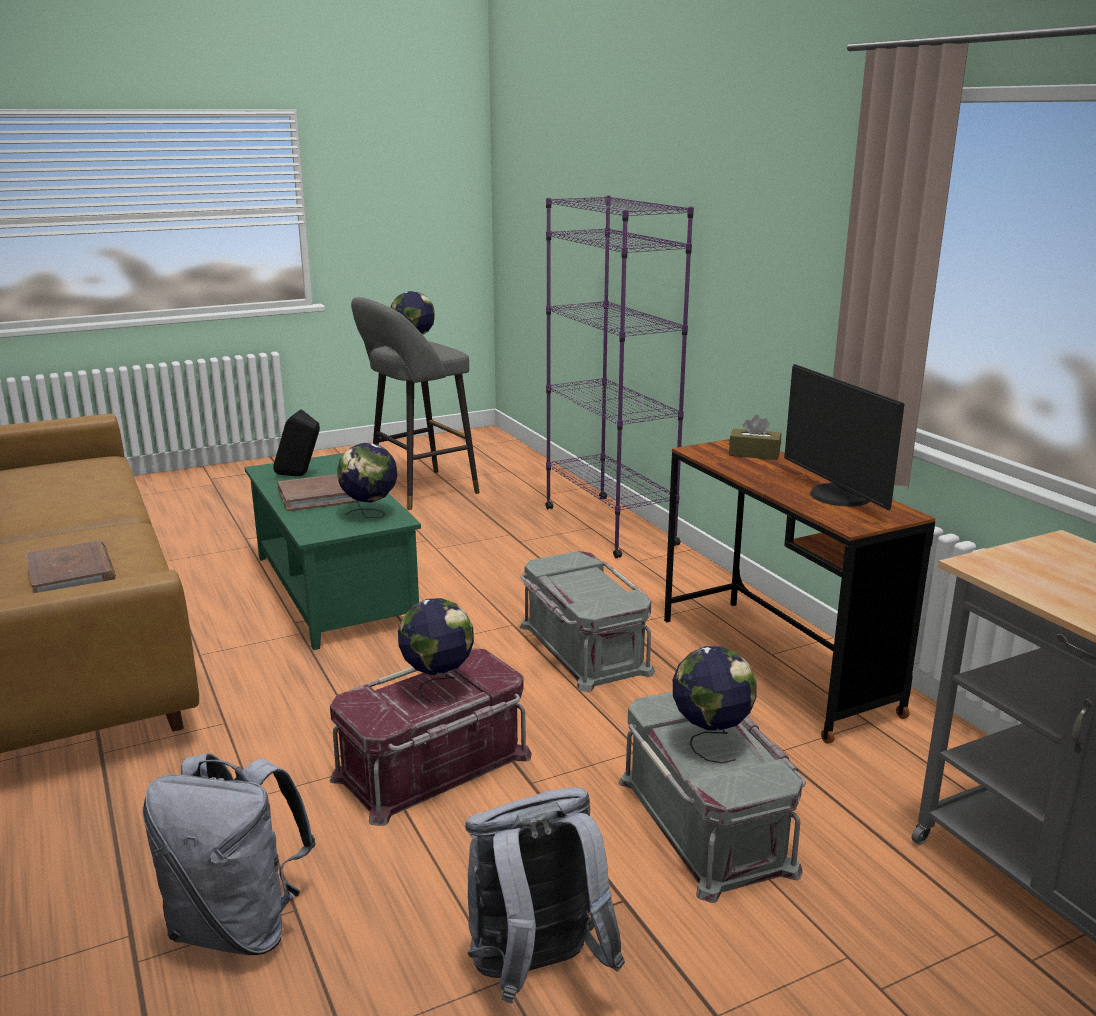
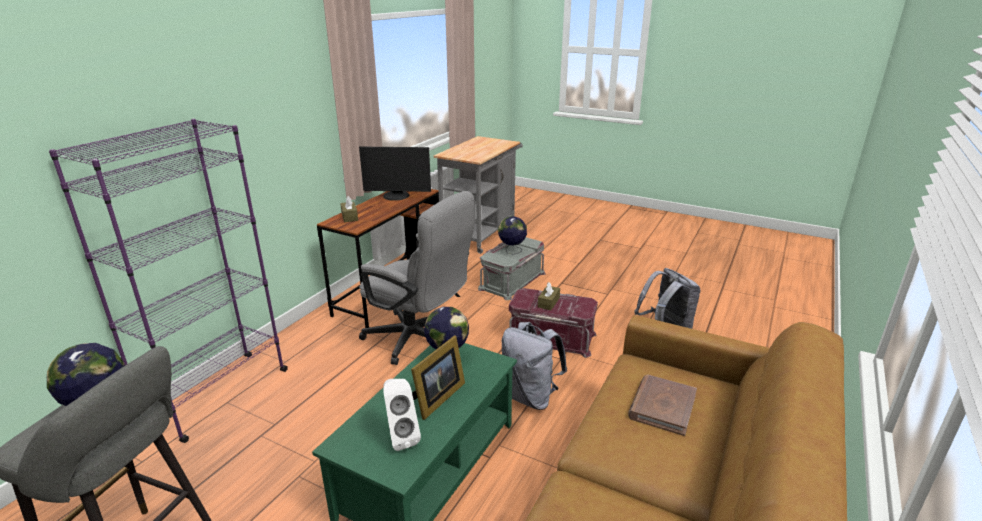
camera: 125 degrees left, 5 degrees up
black speaker [273,409,320,476] -> white speaker [383,379,421,451]
brown book [278,474,360,512] -> picture frame [411,335,465,420]
globe [398,598,474,704] -> brown tissue box [538,282,560,310]
grey backpack [465,787,625,1003] -> grey backpack moved to [502,322,567,410]
grey storage box [520,551,655,692] -> grey office chair [359,191,476,365]
monitor [784,364,905,510] -> monitor turned 60 degrees clockwise [359,147,431,201]

